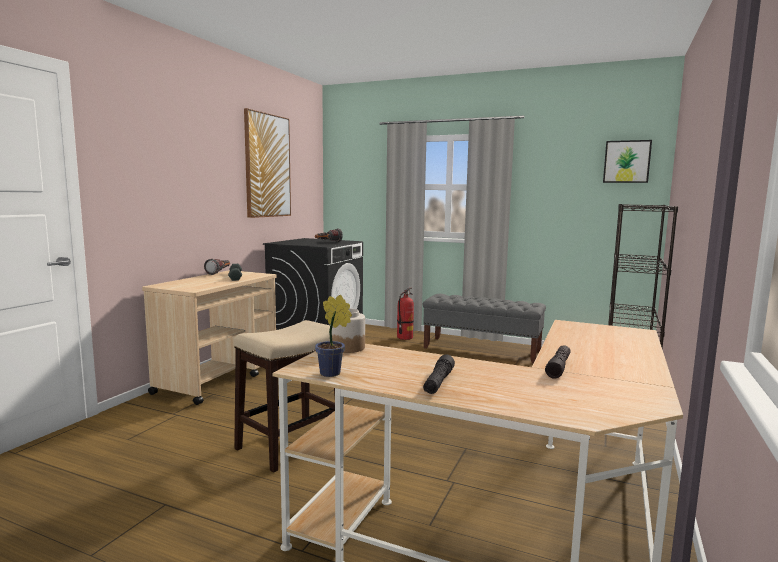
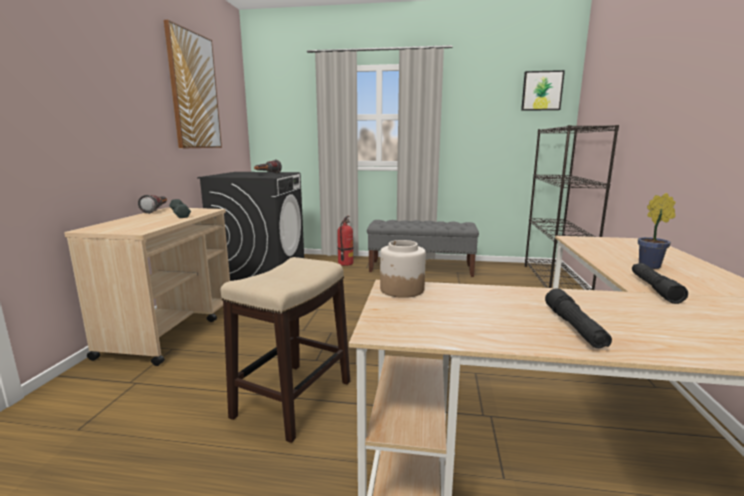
camera: 15 degrees left, 5 degrees up
potted plant [315,295,352,377] -> potted plant moved to [638,193,676,269]

